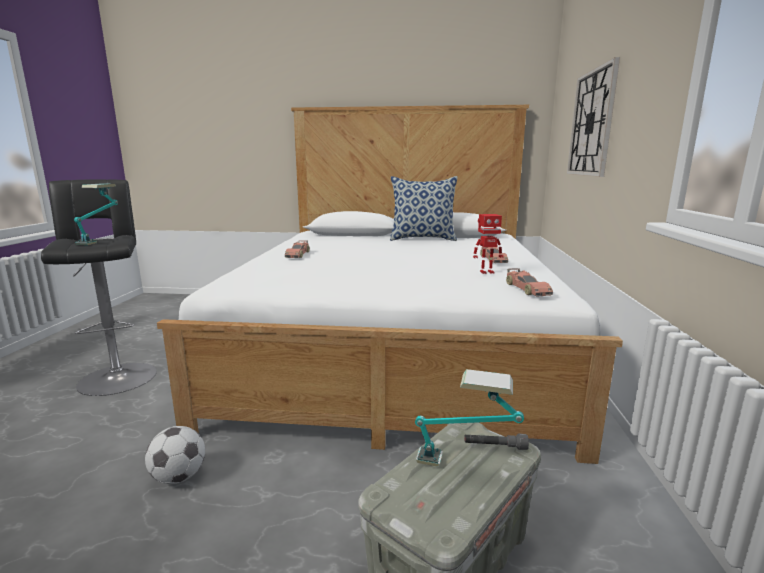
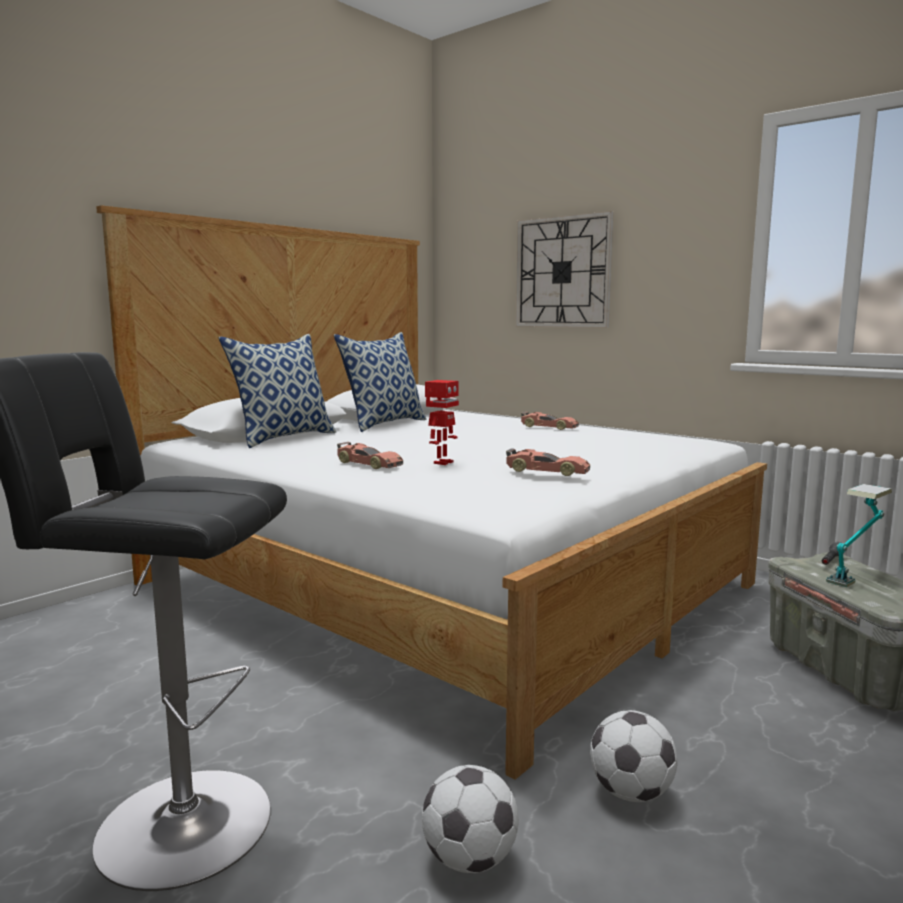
camera: 55 degrees left, 5 degrees down
table lamp [74,184,118,245] -> none
toy robot [473,214,504,274] -> toy robot moved to [425,380,459,465]
toy car [506,268,553,296] -> toy car moved to [506,448,590,476]
none -> pillow [219,334,336,448]
none -> football [422,765,518,873]

